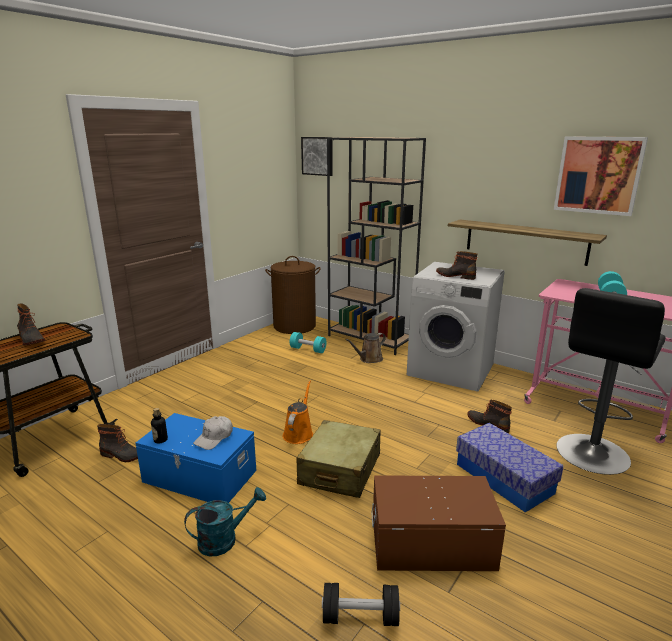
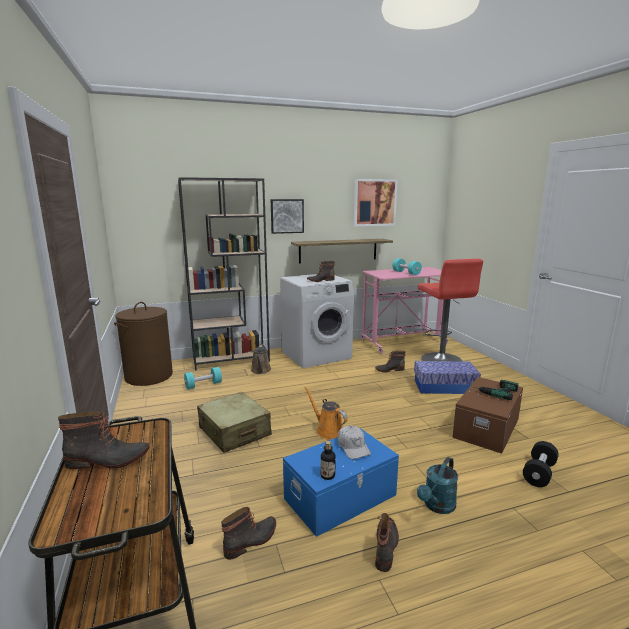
camera: 55 degrees left, 5 degrees down
turquoise watering can [184,487,266,557] -> turquoise watering can turned 150 degrees counterclockwise [417,457,458,514]
beige suitcase [296,420,380,498] -> beige suitcase moved to [197,392,272,453]
picture [301,137,333,176] -> picture moved to [271,199,304,234]
black stool [556,288,665,475] -> red stool [418,259,483,361]
none -> boot [375,513,399,572]
none -> power drill [474,380,519,400]

